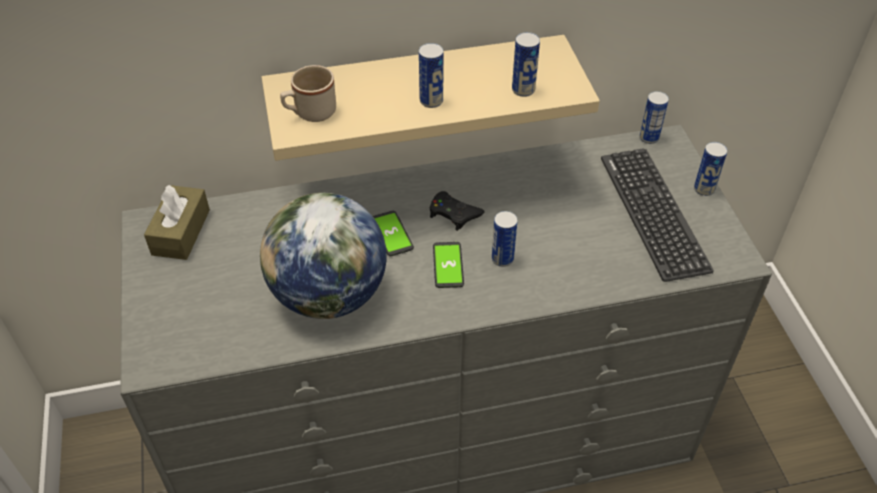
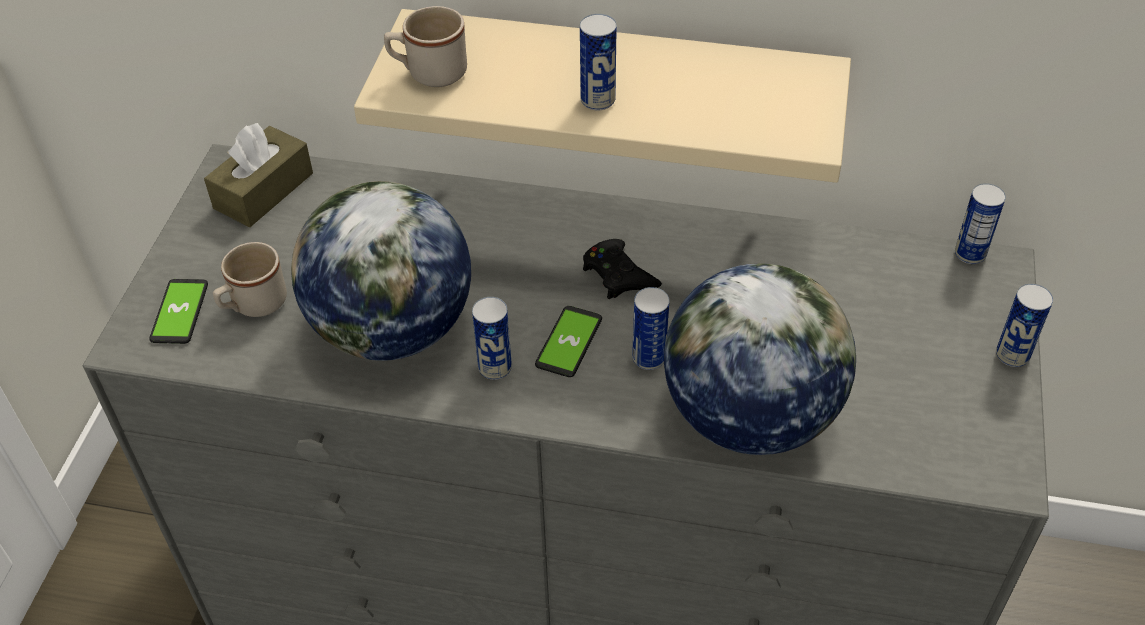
camera: 25 degrees right, 0 degrees up
phone [373,211,414,256] -> phone moved to [149,279,208,344]
can [512,32,540,97] -> can moved to [472,297,512,380]
keyboard [601,149,714,282] -> none
none -> beige mug [213,242,287,317]
none -> globe [664,263,856,455]

